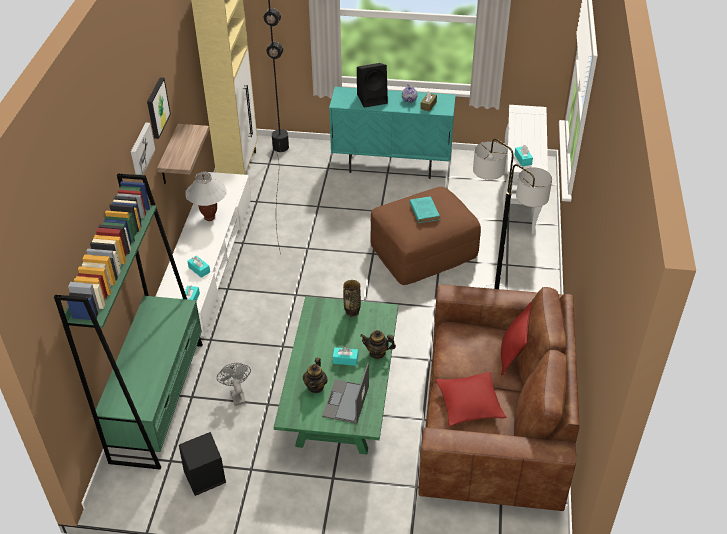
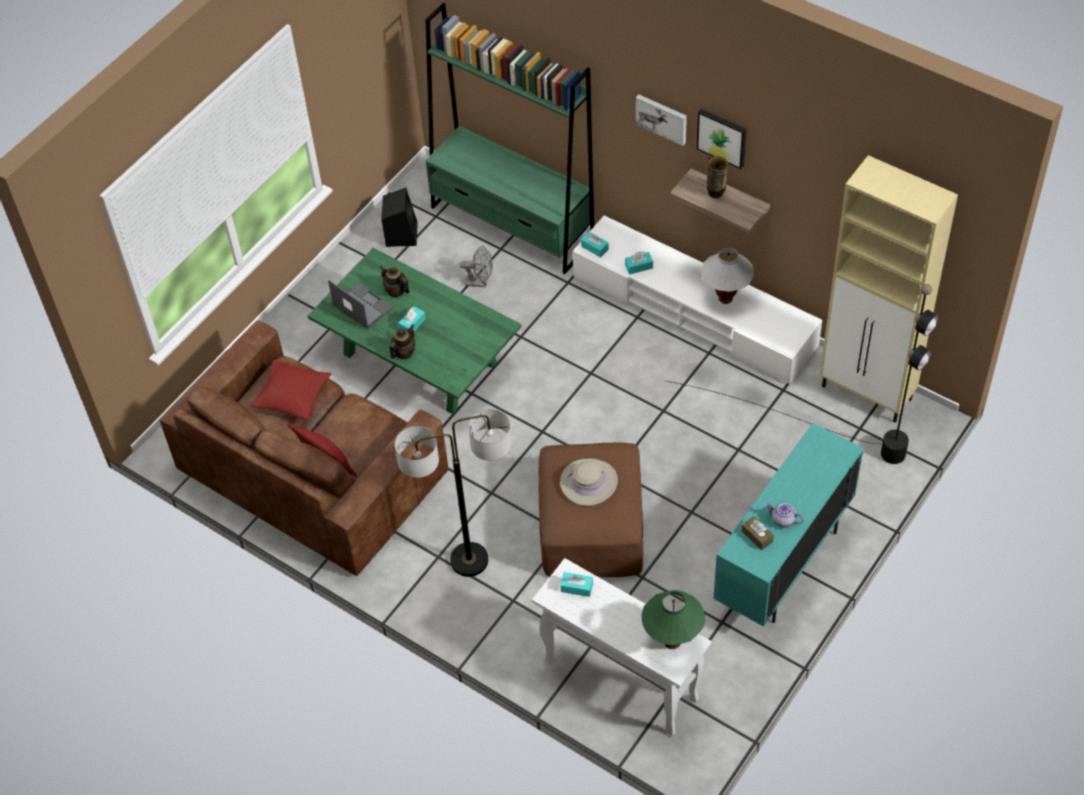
camera: 120 degrees right, 10 degrees up
vase [343,280,361,317] -> vase moved to [707,156,728,199]
black speaker [357,63,388,108] -> none
turquoise book [409,196,440,223] -> beige hat [560,459,618,506]
none -> green table lamp [641,590,705,649]

